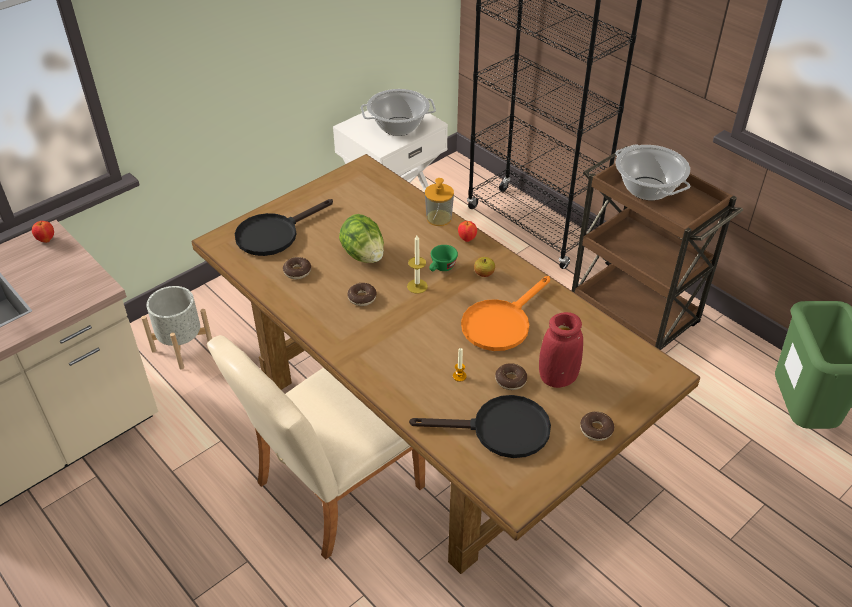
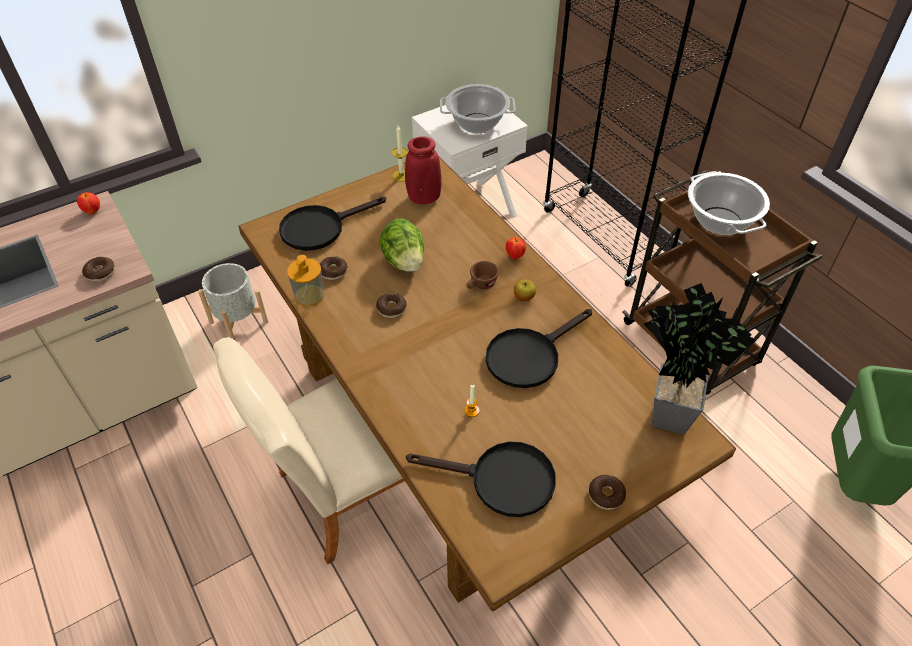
camera: 10 degrees right, 5 degrees up
candle [407,235,428,294] -> candle moved to [392,126,408,182]
soap dispenser [425,178,454,226] -> soap dispenser moved to [287,255,324,307]
green cup [429,245,458,271] -> brown cup [466,261,499,289]
orange frying pan [461,276,550,351] -> black frying pan [486,309,592,388]
donut [495,363,527,390] -> donut moved to [82,257,115,282]
red vase [539,312,583,388] -> red vase moved to [405,137,441,204]
none -> potted plant [644,283,756,434]

